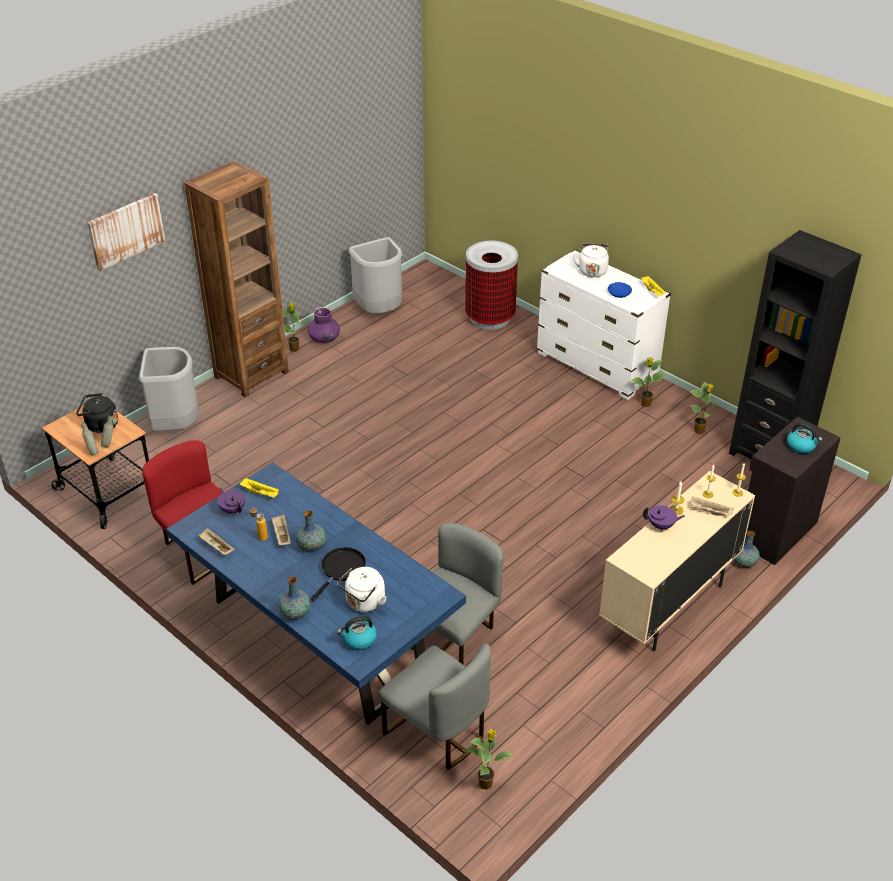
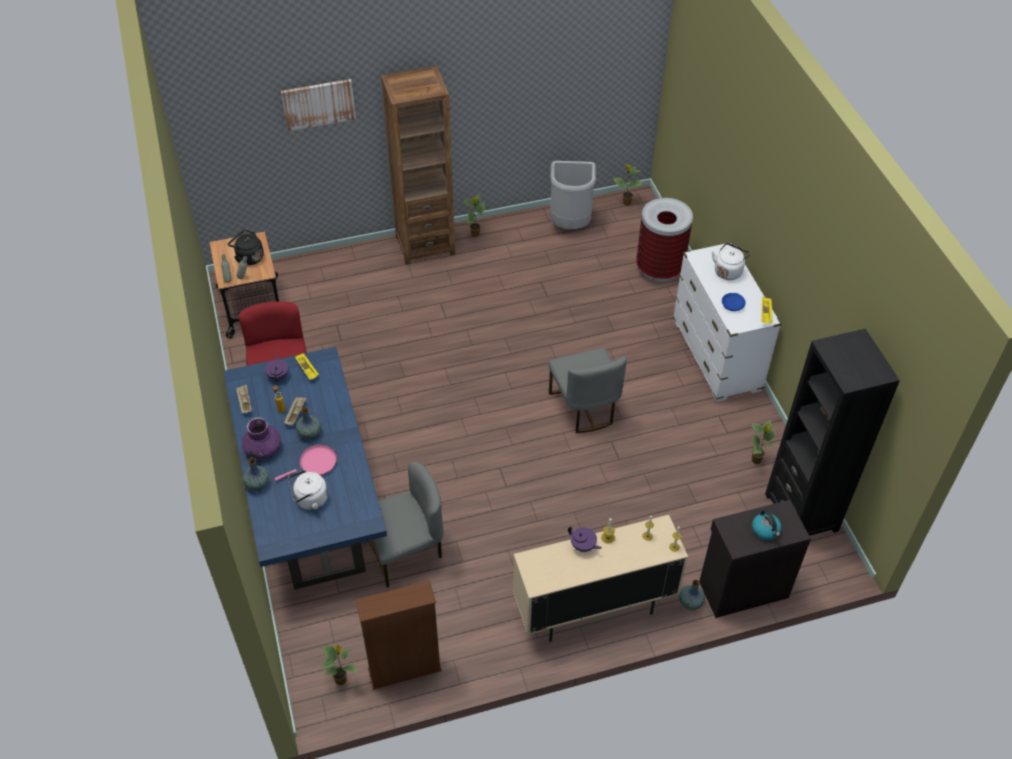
camera: 30 degrees right, 10 degrees up
grey trash can [139,347,199,431] -> none
purple vase [308,307,340,343] -> purple vase moved to [242,418,281,459]
black frying pan [311,547,366,601] -> pink frying pan [274,444,337,481]
kettle [337,616,377,650] -> none
grey chair [378,643,491,770] -> grey chair moved to [549,348,627,433]
potted plant [631,357,667,407] -> potted plant moved to [614,164,643,206]
beige tray [690,496,734,515] -> none
none -> brown bookcase [355,581,442,690]

